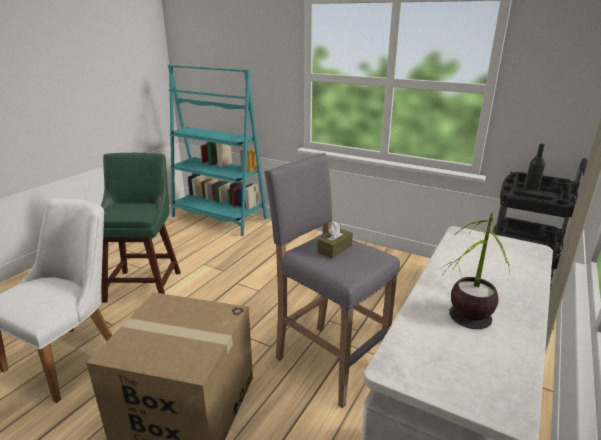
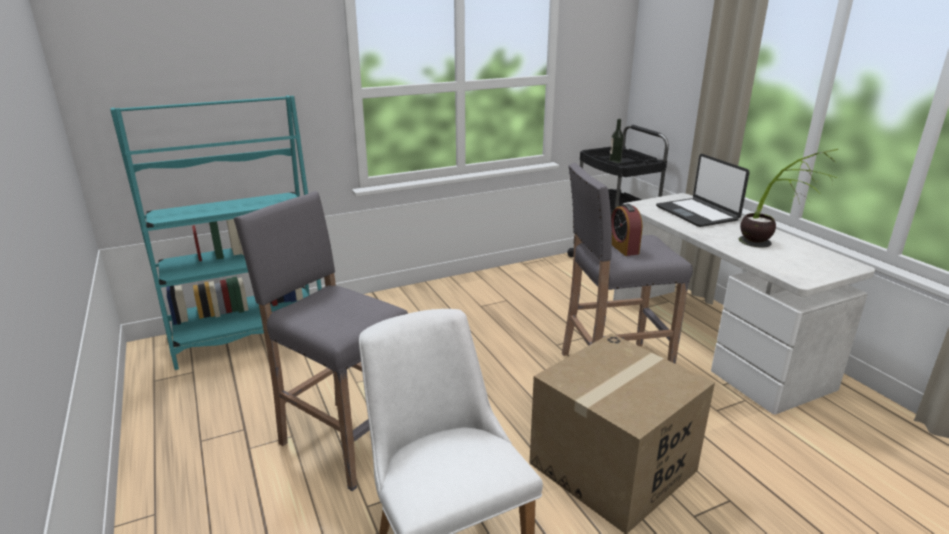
camera: 55 degrees left, 0 degrees up
green chair [101,153,181,303] -> grey stool [234,191,408,491]
brown tissue box [318,222,353,258] -> alarm clock [611,204,642,256]
none -> laptop [656,154,750,227]

